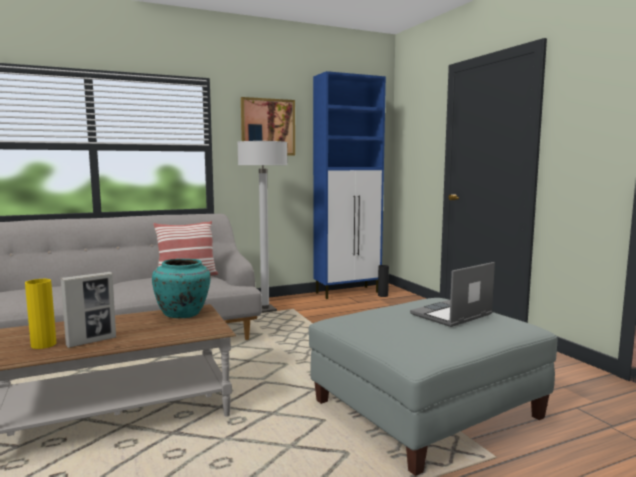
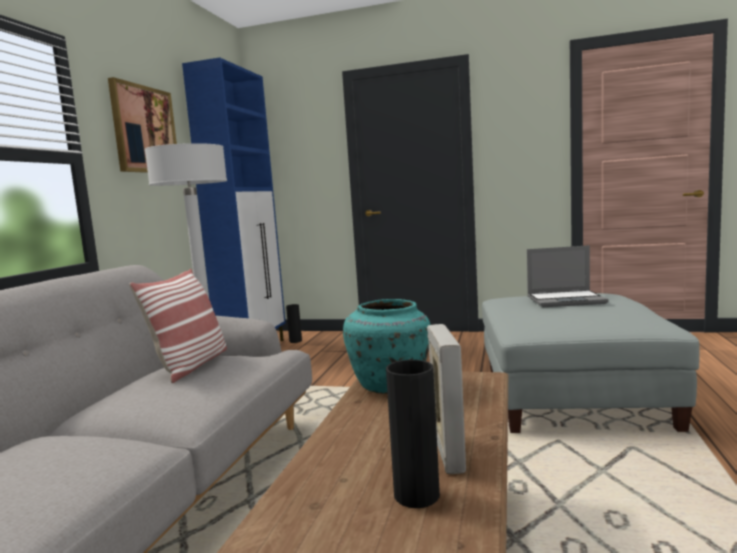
camera: 50 degrees left, 0 degrees up
yellow vase [25,279,56,349] -> black vase [386,360,440,508]
laptop [410,262,495,327] -> laptop turned 90 degrees counterclockwise [527,245,608,307]

